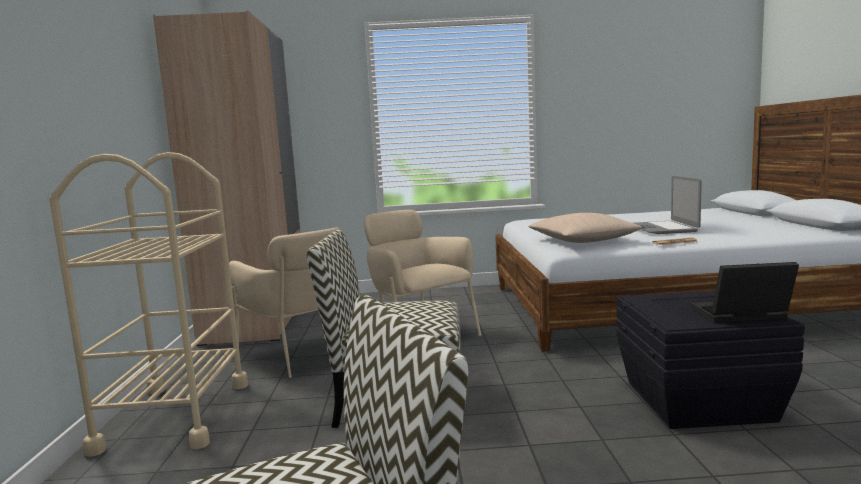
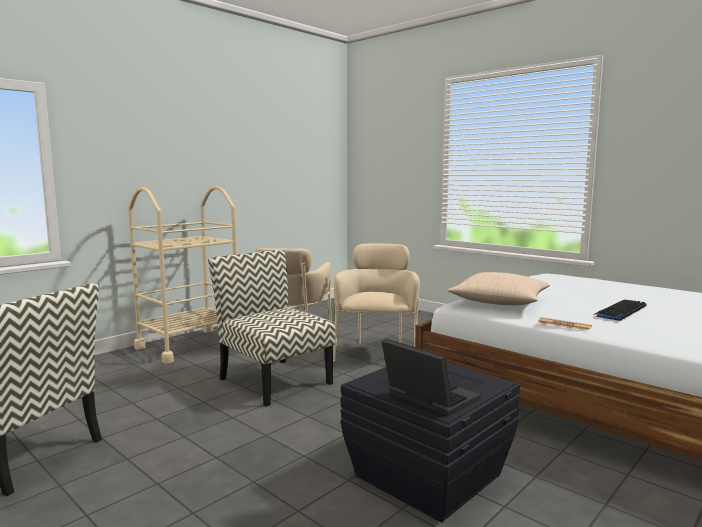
camera: 45 degrees right, 0 degrees up
beige wardrobe [153,11,301,346] -> none
laptop [634,176,702,234] -> keyboard [593,299,647,321]

